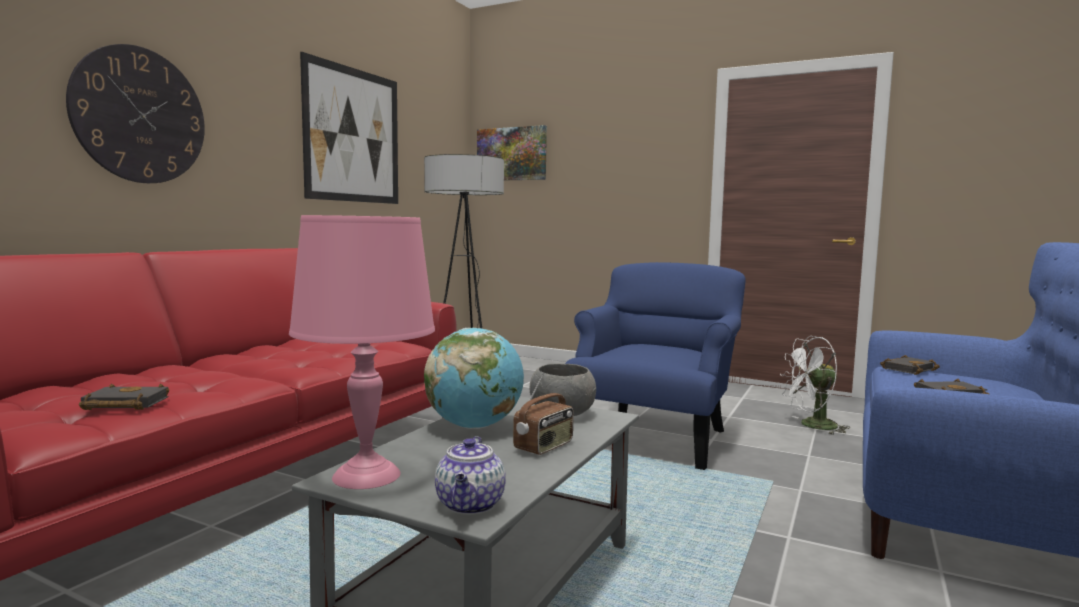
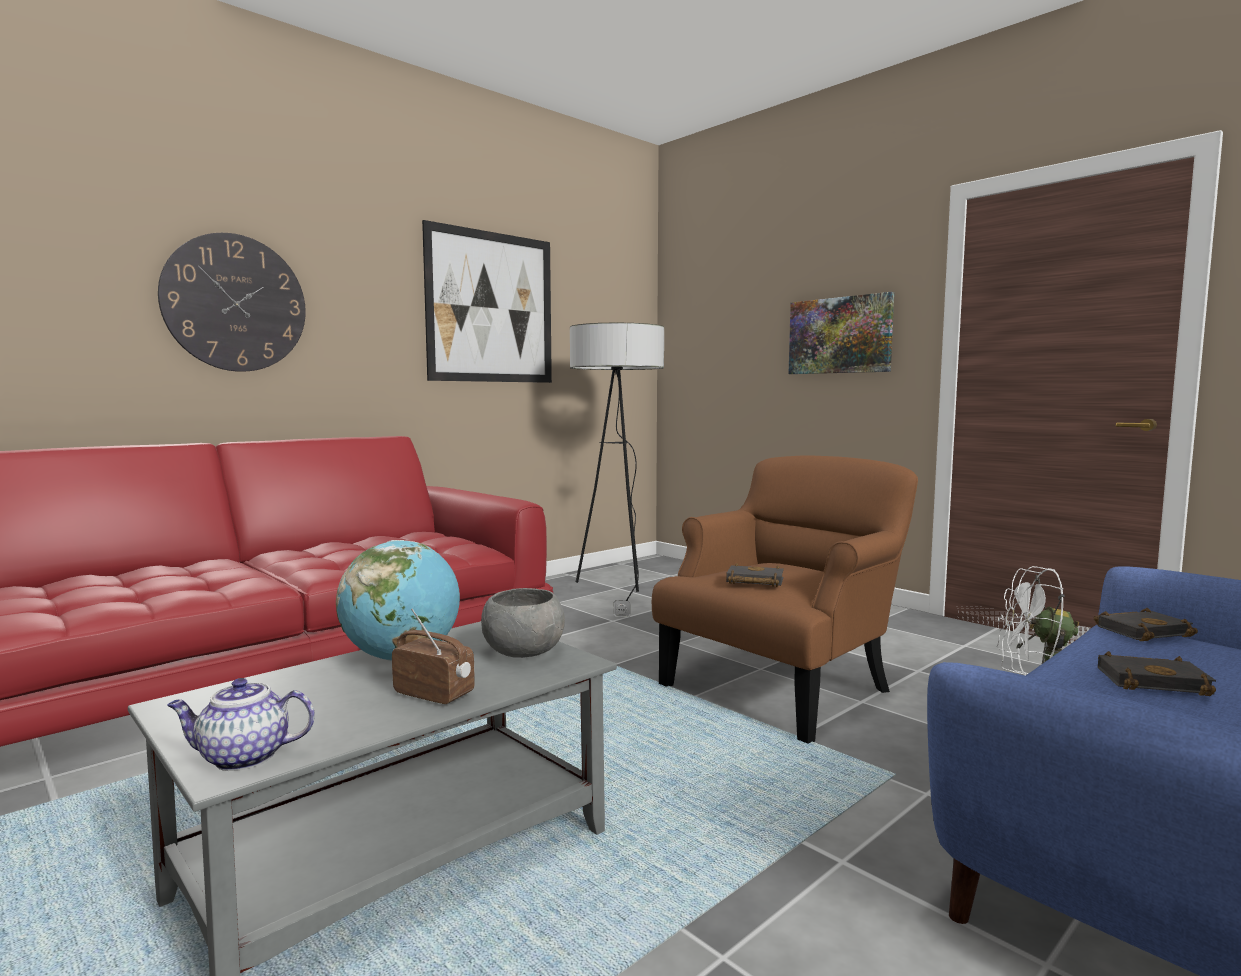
camera: 20 degrees right, 0 degrees up
black book [79,384,169,410] -> black book moved to [726,563,784,587]
pink table lamp [289,215,435,489] -> none
teapot [435,436,506,515] -> teapot turned 60 degrees clockwise [167,678,315,771]
picture [477,125,547,180] -> picture moved to [789,292,894,374]
radio [513,373,574,455] -> radio turned 120 degrees counterclockwise [392,608,475,705]
blue armchair [565,262,746,470] -> brown armchair [652,455,918,744]

